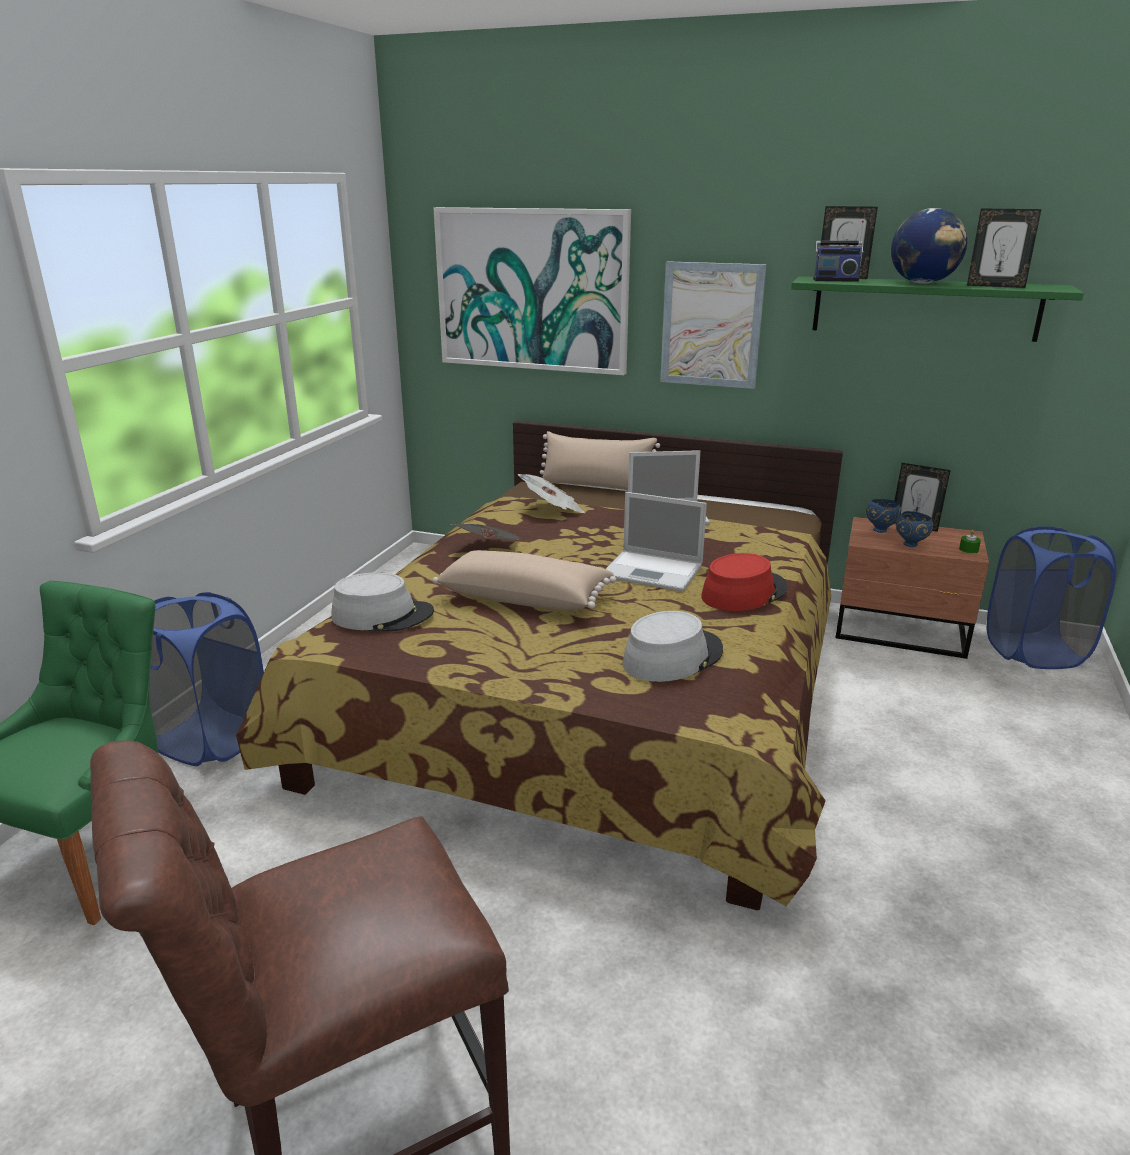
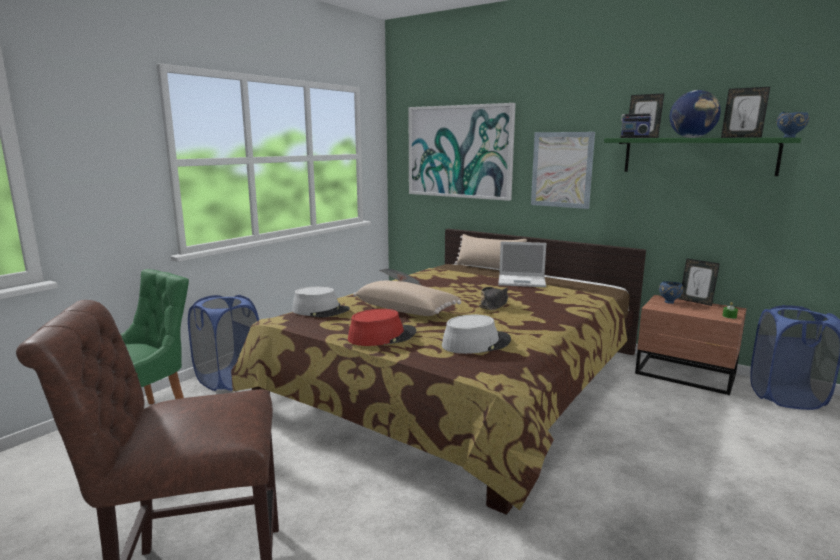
camera: 15 degrees right, 10 degrees down
newspaper [518,474,585,513] -> none
laptop [606,492,707,592] -> black hat [479,287,509,310]
red hat [701,553,787,611] -> red hat moved to [348,309,416,346]
blue bowl [896,511,933,547] -> blue bowl moved to [776,112,809,137]

